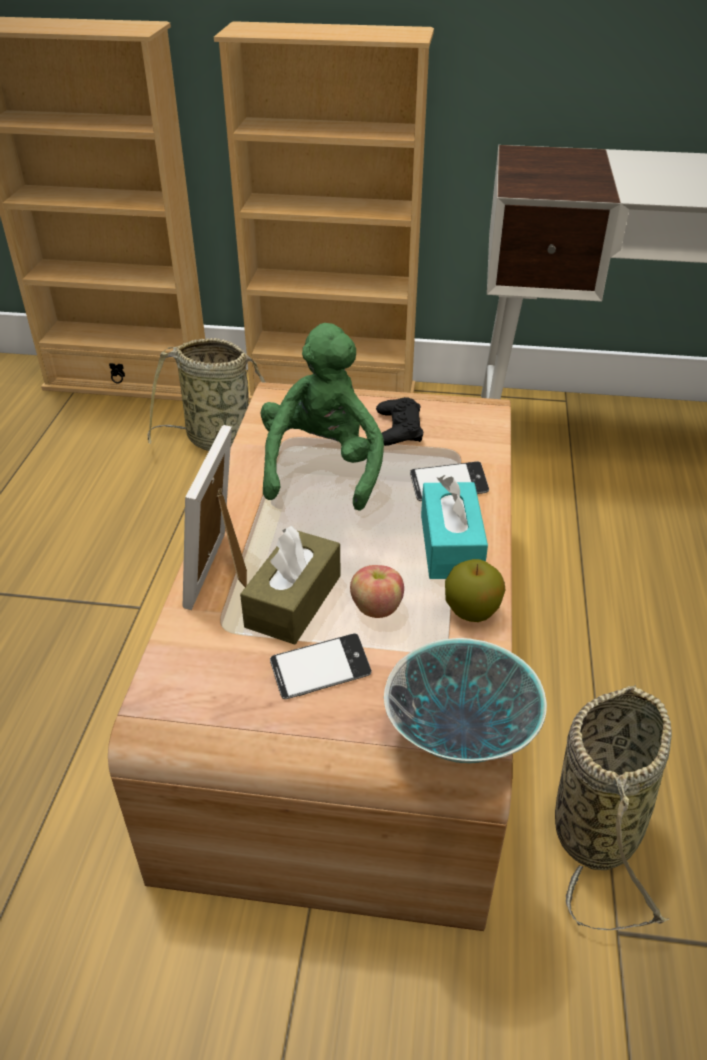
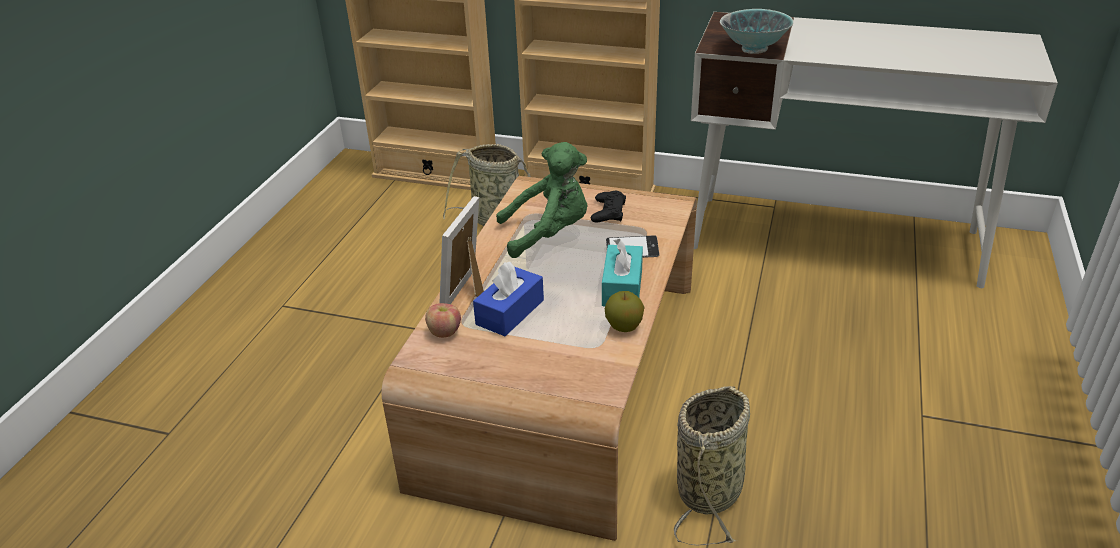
camera: 10 degrees right, 5 degrees down
brown tissue box [240,526,341,644] -> blue tissue box [473,262,544,336]
green plush toy [261,323,384,511] -> green plush toy turned 60 degrees clockwise [496,142,588,258]
phone [270,633,372,699] -> none
apple [350,565,404,618] -> apple moved to [425,303,461,338]
bowl [384,638,547,763] -> bowl moved to [720,9,794,54]

